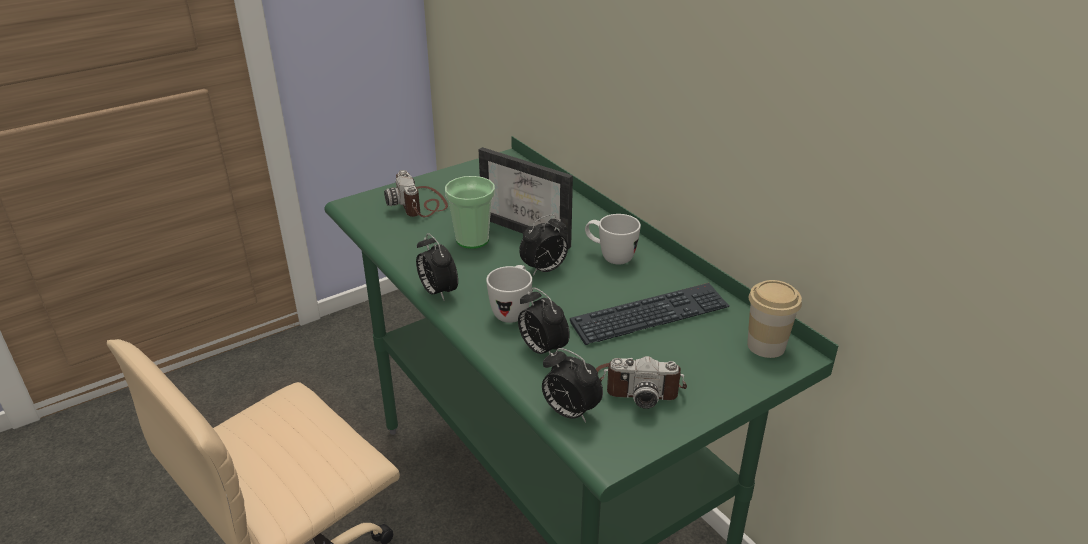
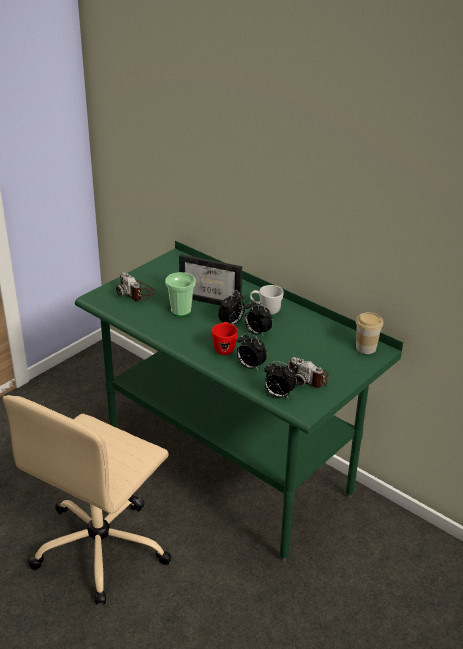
camera: 15 degrees left, 0 degrees up
alarm clock [416,233,458,300] -> alarm clock moved to [244,300,273,337]
white mug [486,265,532,323] -> red mug [212,322,238,355]
keyboard [570,283,729,345] -> none
camera [596,356,687,409] -> camera turned 45 degrees clockwise [286,357,329,388]

